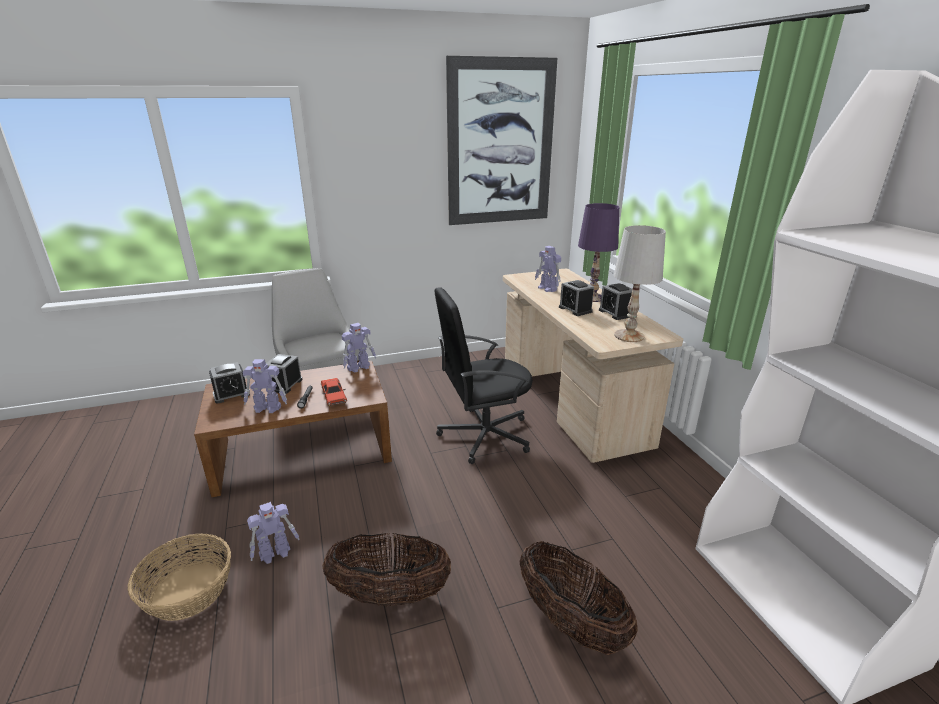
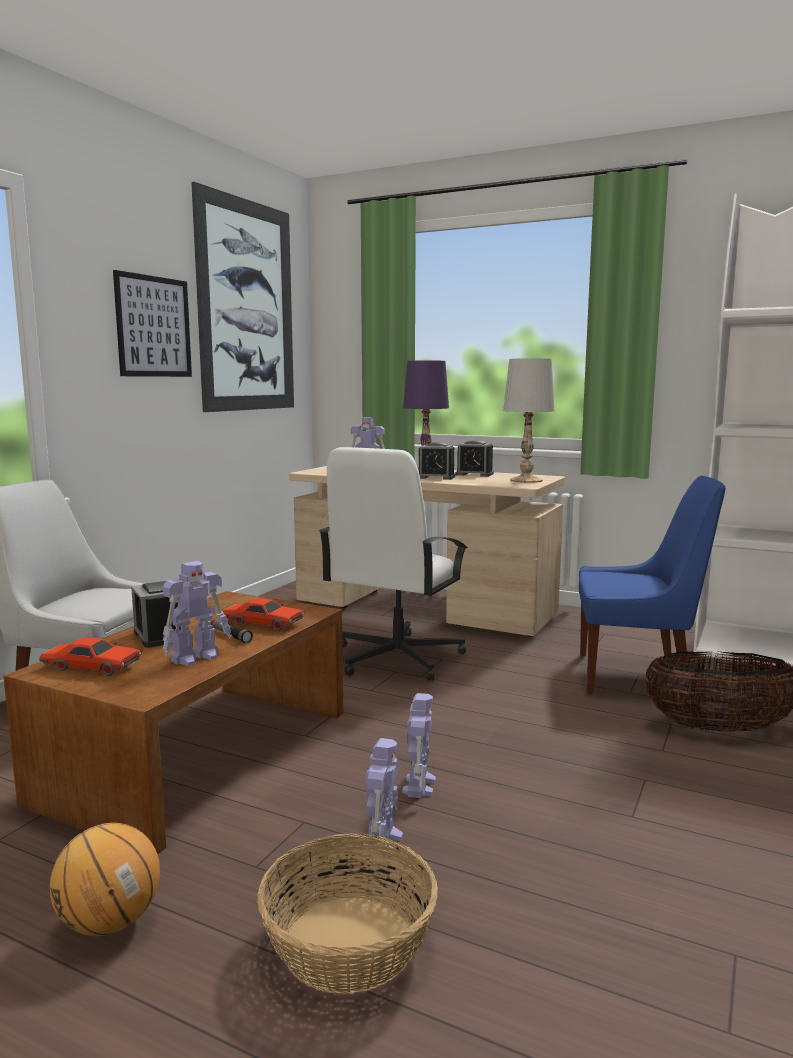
camera: 45 degrees left, 15 degrees down
alarm clock [209,362,250,404] -> red toy car [39,637,142,676]
basket [322,533,451,606] -> none
toy robot [342,323,376,372] -> toy robot moved to [402,693,436,798]
black office chair [434,287,533,464] -> white office chair [319,447,468,681]
none -> basketball [50,823,160,936]
none -> picture [113,270,192,377]
none -> blue chair [579,476,725,694]

